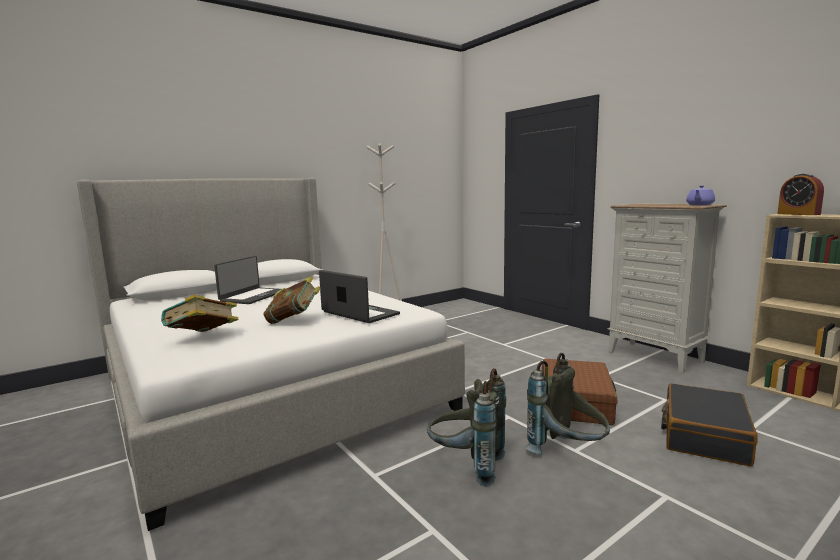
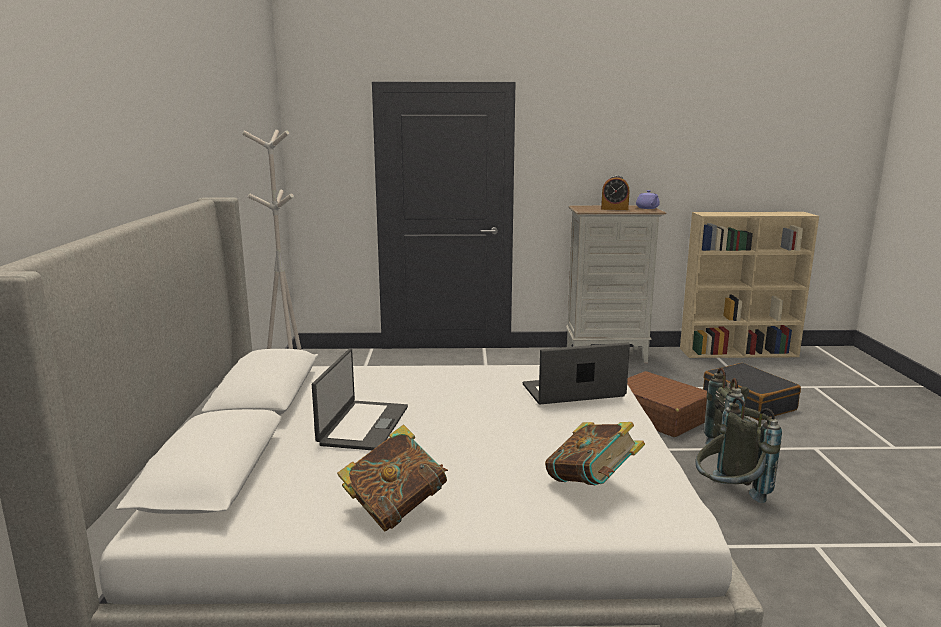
camera: 55 degrees left, 5 degrees up
laptop [214,256,281,304] -> laptop turned 45 degrees clockwise [312,349,408,450]
book [263,276,321,324] -> book moved to [337,425,448,531]
alarm clock [778,173,824,215] -> alarm clock moved to [601,175,630,210]

